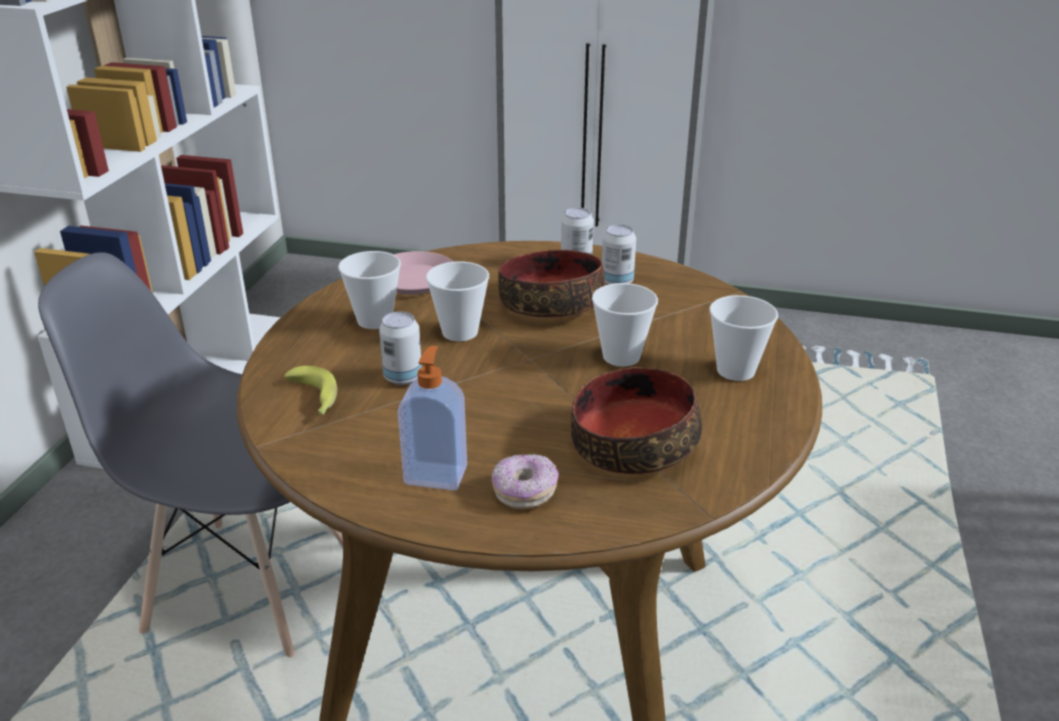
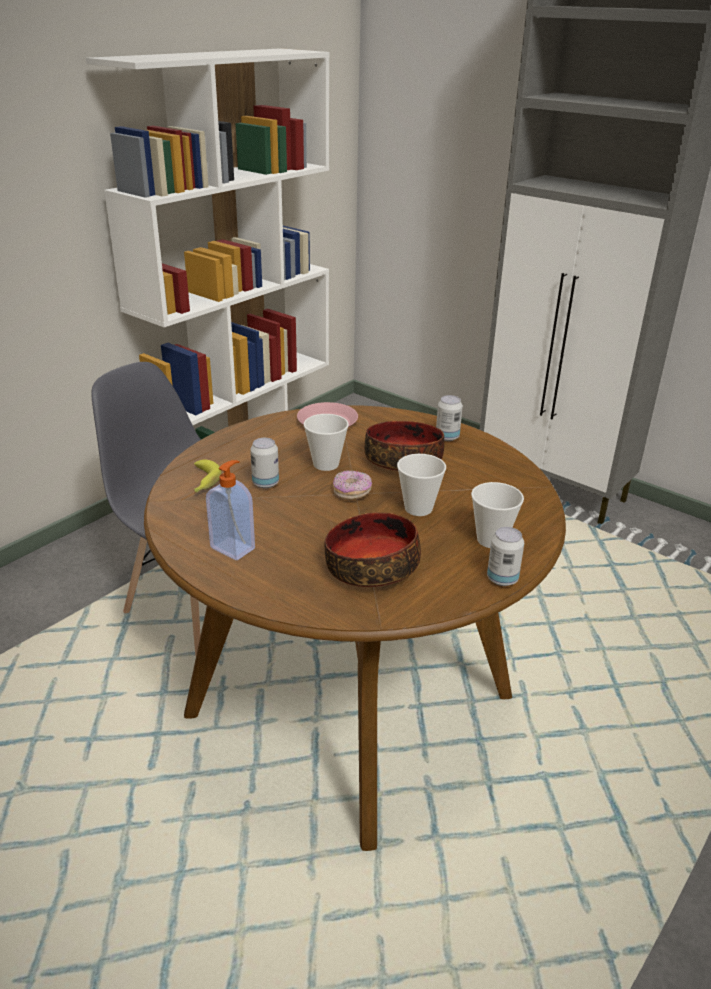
camera: 25 degrees right, 0 degrees up
cup [338,251,401,329] -> none
donut [492,454,559,509] -> donut moved to [333,470,372,500]
can [602,224,636,285] -> can moved to [487,527,524,586]

